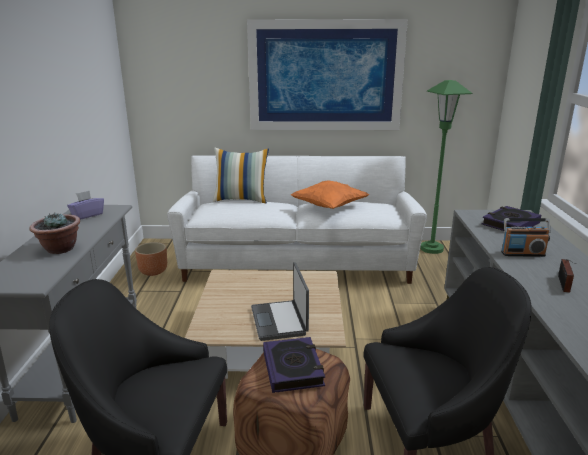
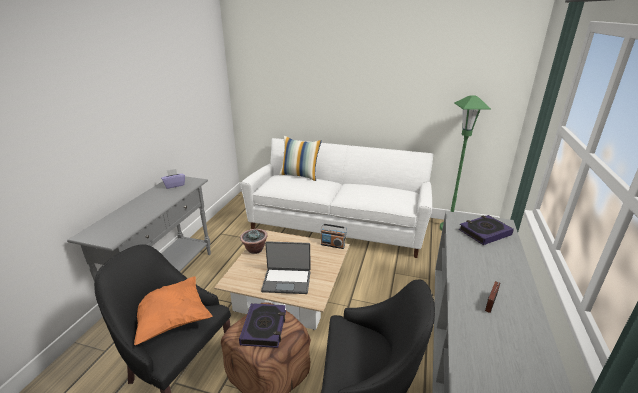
camera: 15 degrees right, 5 degrees up
potted plant [30,213,80,254] -> potted plant moved to [240,229,268,254]
brown planter [135,242,167,276] -> none
picture [247,19,408,130] -> none
laptop [251,262,309,341] -> laptop turned 90 degrees counterclockwise [261,241,311,294]
orange pillow [291,180,369,209] -> orange pillow moved to [134,276,212,345]
radio [501,218,551,257] -> radio moved to [320,223,347,249]

